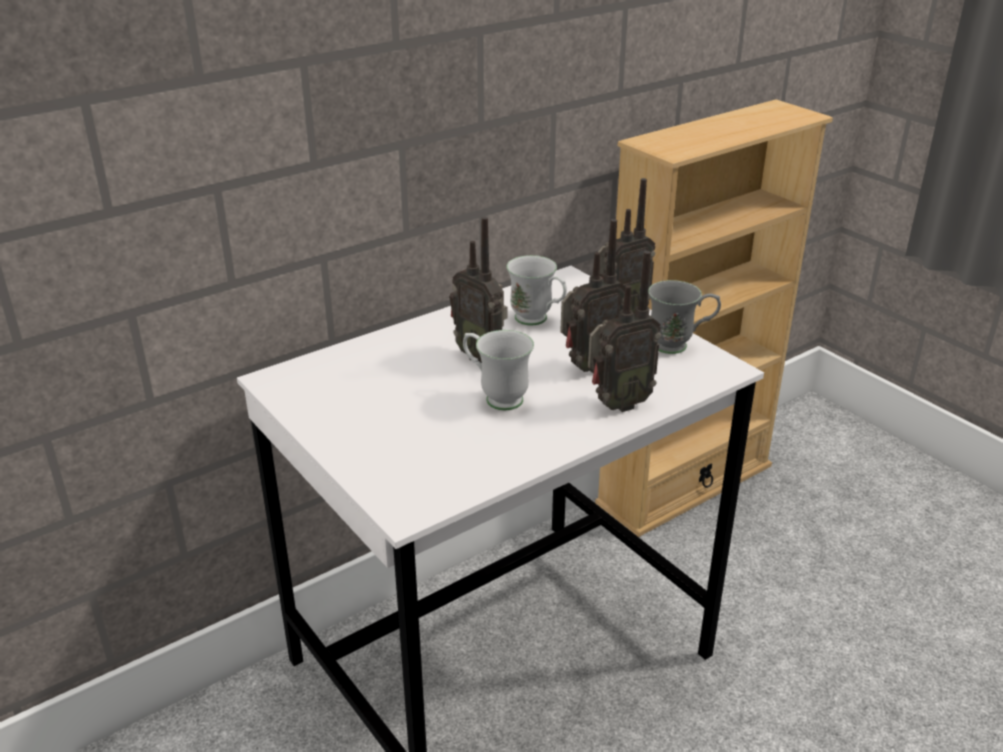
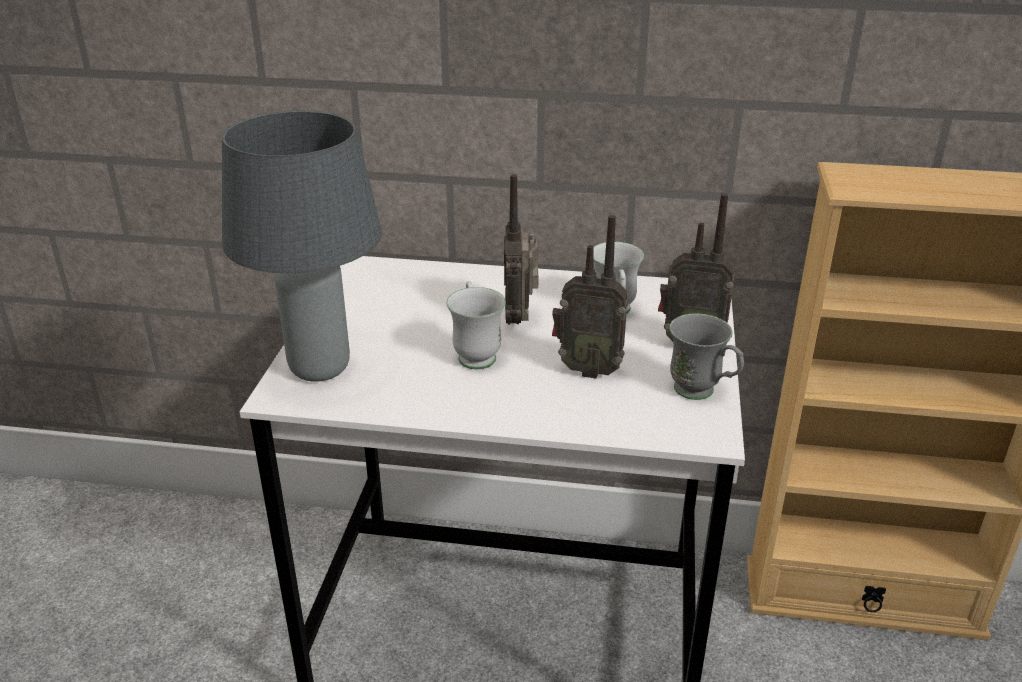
camera: 45 degrees right, 0 degrees up
radio [588,251,661,412] -> none
none -> grey table lamp [222,110,382,382]

